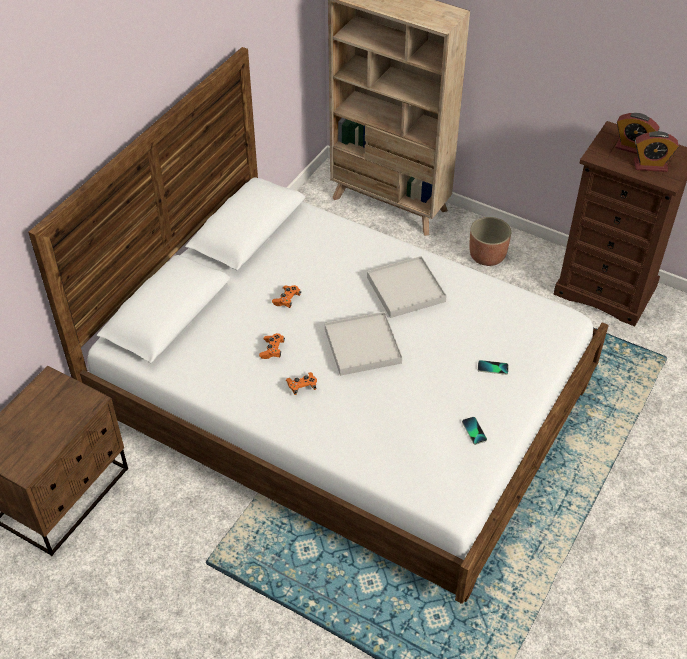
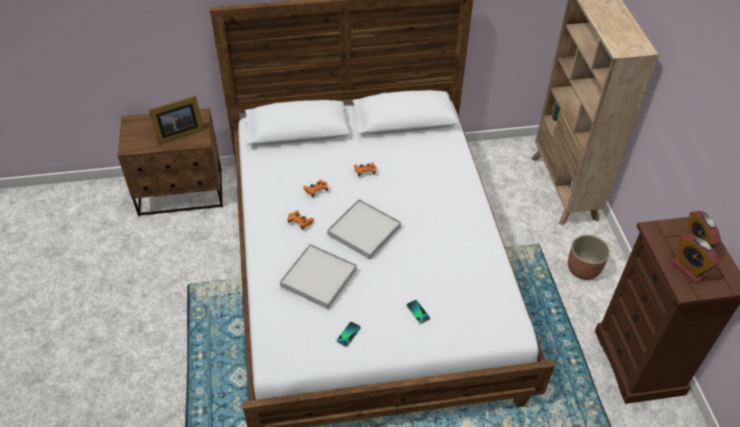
camera: 50 degrees right, 0 degrees up
white tray [367,256,447,318] -> white tray moved to [280,244,357,309]
none -> picture frame [148,95,204,145]

